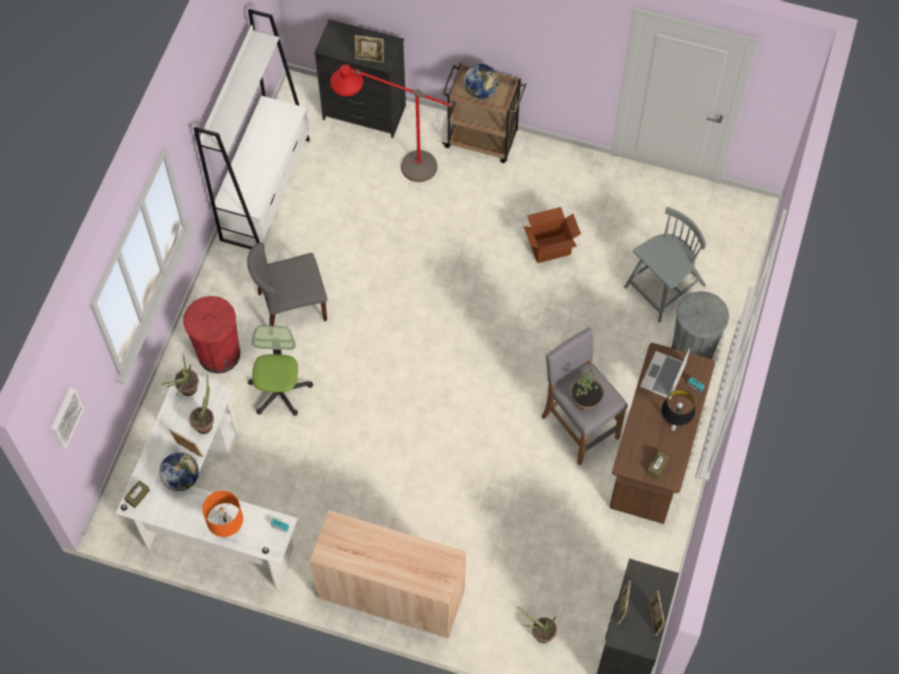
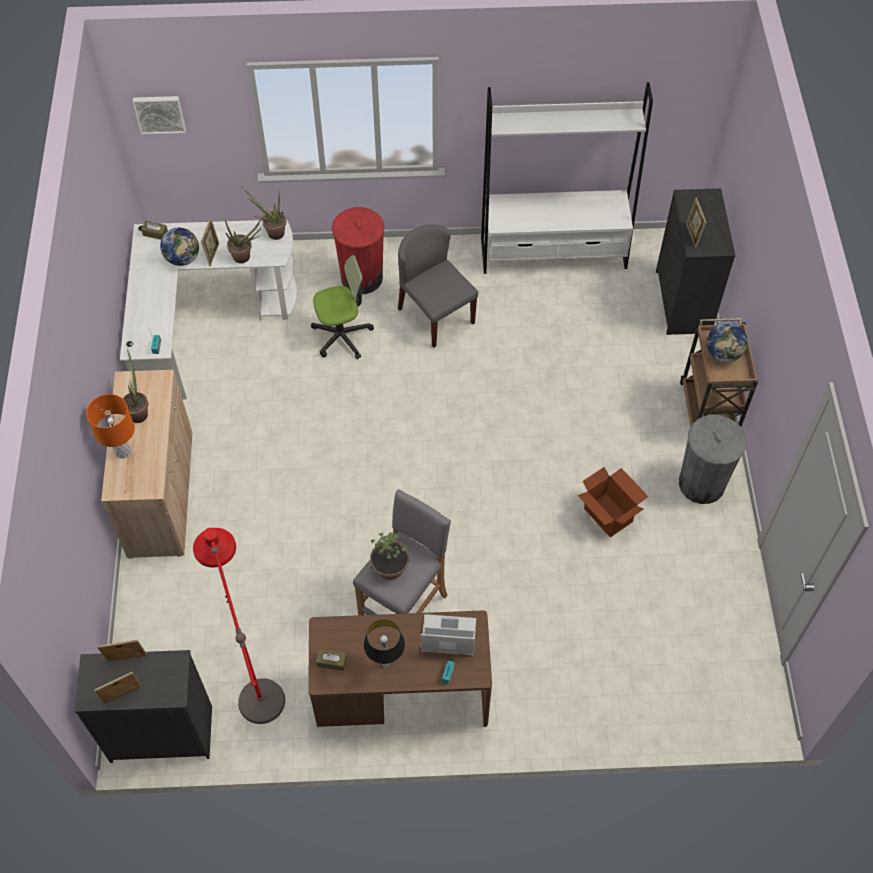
camera: 70 degrees right, 5 degrees down
orange table lamp [202,491,243,540] -> orange table lamp moved to [86,394,135,459]
red floor lamp [330,64,450,182] -> red floor lamp moved to [193,528,285,724]
potted plant [517,607,557,643] -> potted plant moved to [123,349,148,423]
grey chair [624,207,706,322] -> none
grey trash can [672,291,729,359] -> grey trash can moved to [679,415,747,504]

